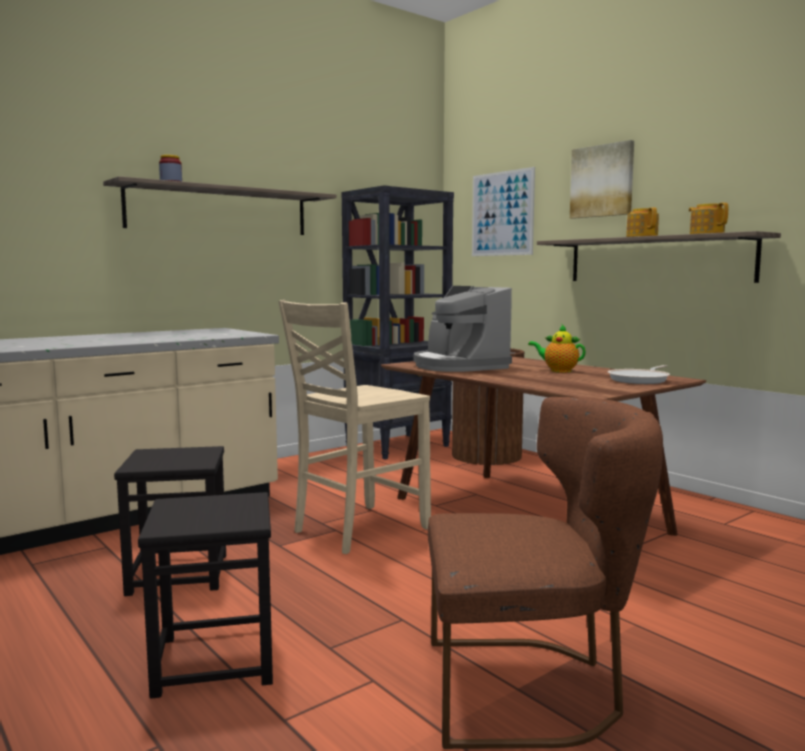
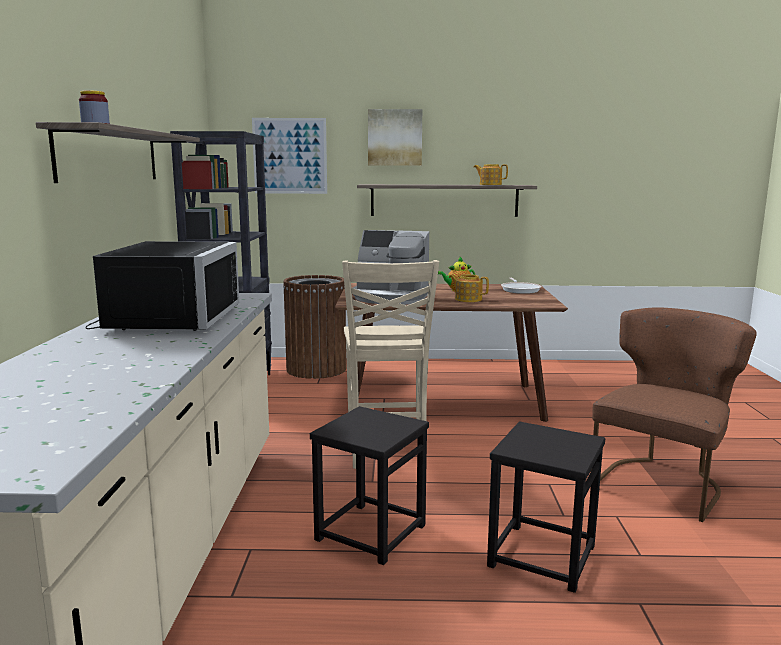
camera: 50 degrees left, 5 degrees up
teapot [626,207,659,237] -> teapot moved to [449,274,489,302]
none -> black microwave [85,241,239,331]

